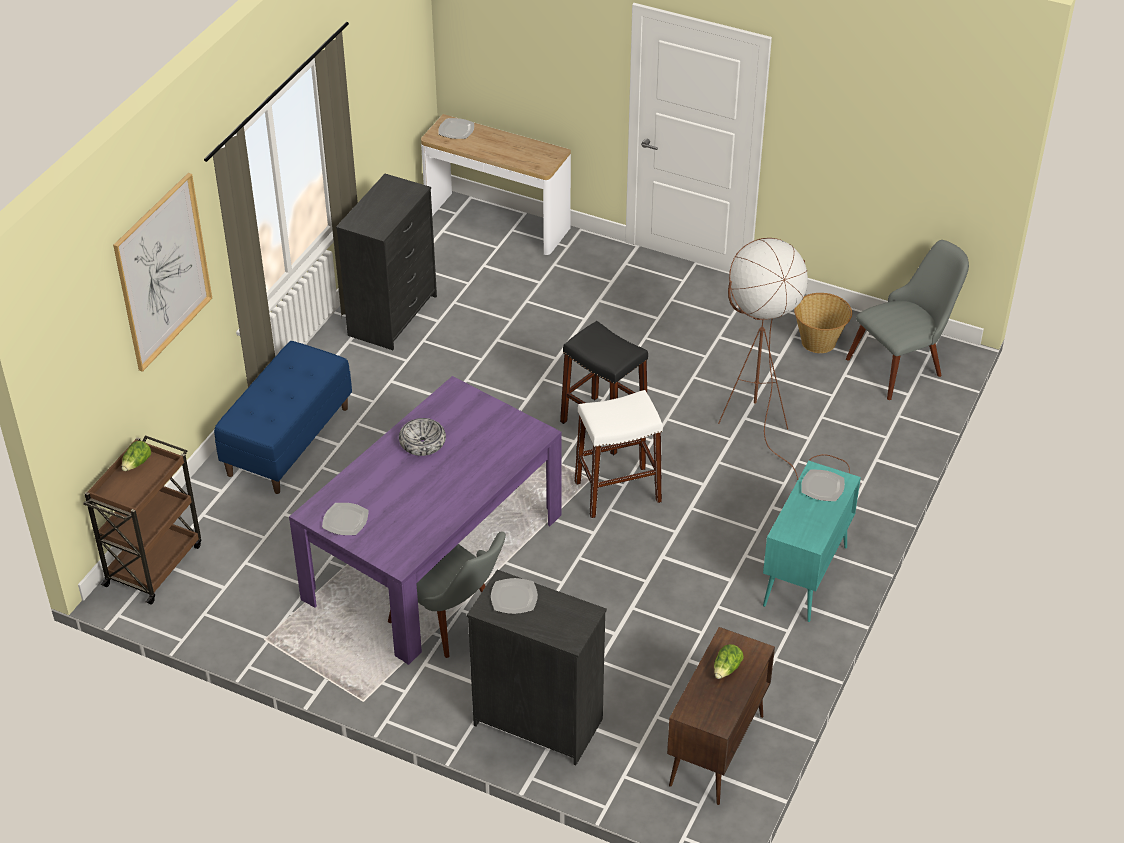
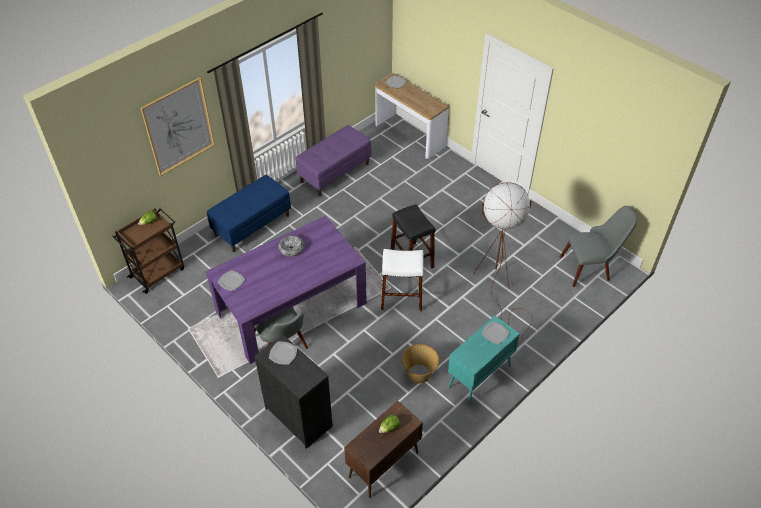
camera: 20 degrees right, 5 degrees up
black dresser [336,174,437,350] -> purple bench [296,125,371,196]
basket [794,293,852,353] -> basket moved to [402,344,440,384]

